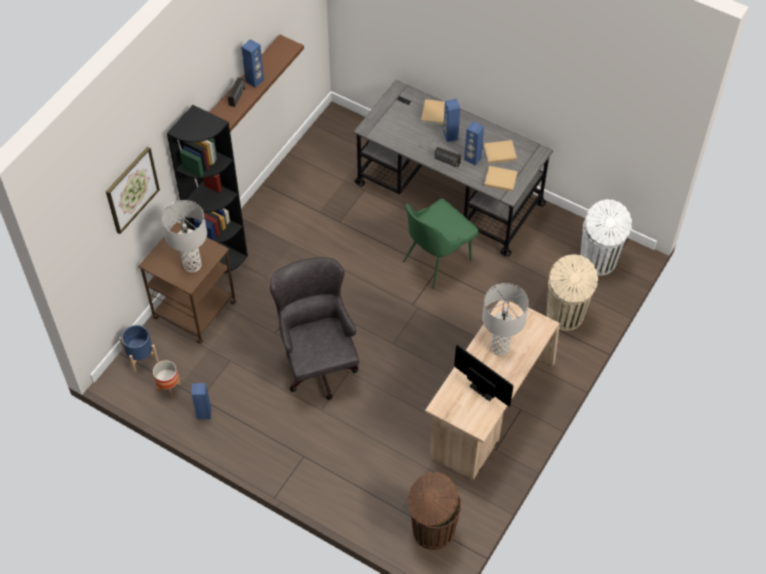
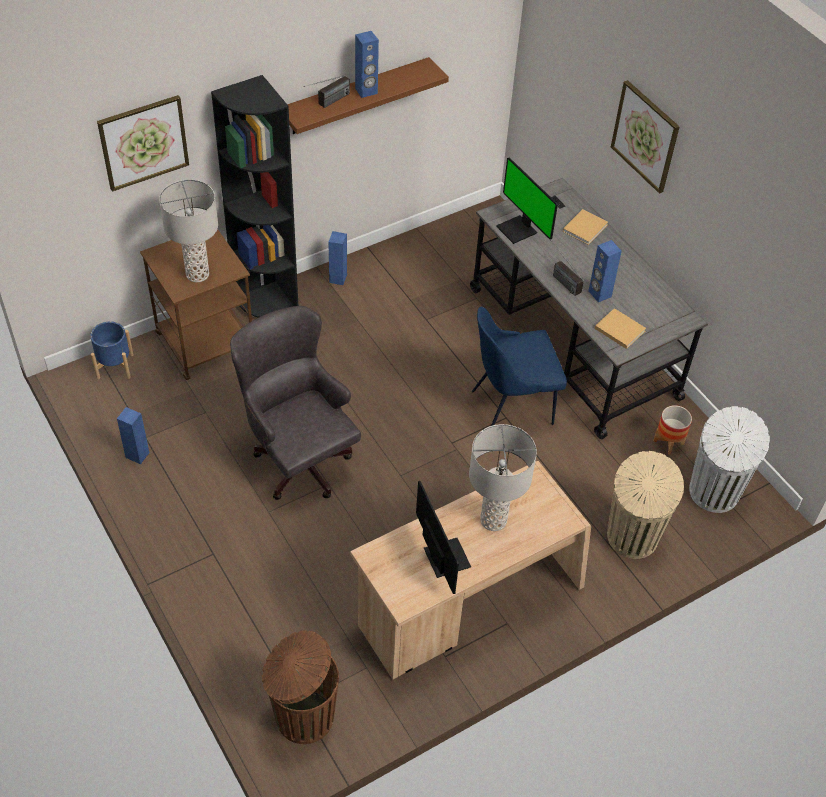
camera: 25 degrees right, 5 degrees down
planter [153,360,181,397] -> planter moved to [653,405,692,455]
grey office chair [270,257,359,400] -> grey office chair turned 45 degrees counterclockwise [230,306,361,500]
green chair [403,198,479,289] -> blue chair [472,307,567,426]
blue speaker [443,99,460,142] -> blue speaker moved to [328,231,347,285]
beige book [484,140,517,164] -> none
none -> monitor [496,157,558,244]
none -> picture [611,80,680,194]

